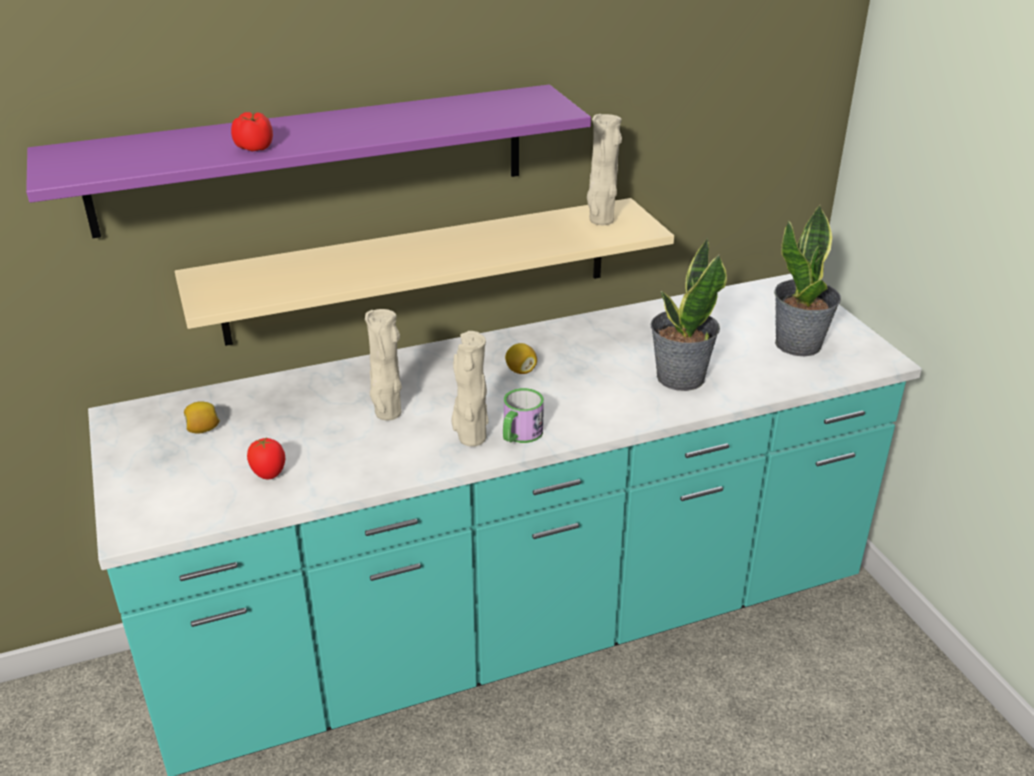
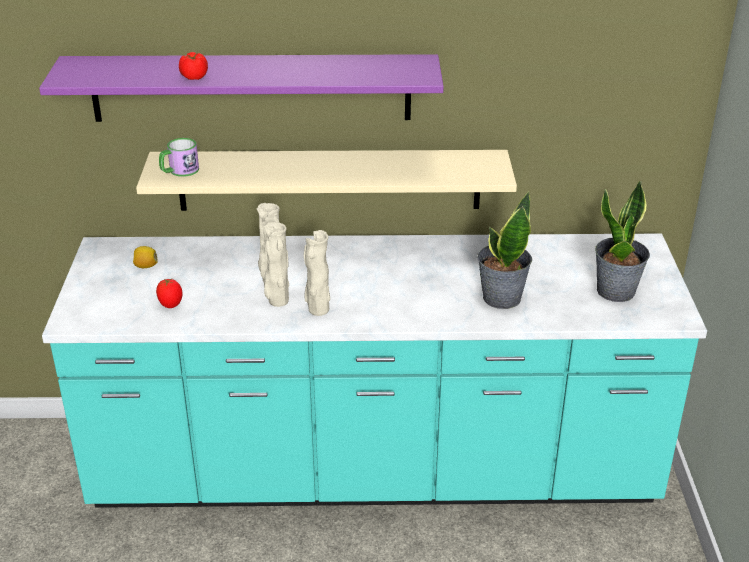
camera: 20 degrees right, 0 degrees up
mug [503,388,544,443] -> mug moved to [159,138,199,177]
lemon [505,343,537,374] -> none
beige vase [587,114,622,225] -> beige vase moved to [264,222,289,307]

